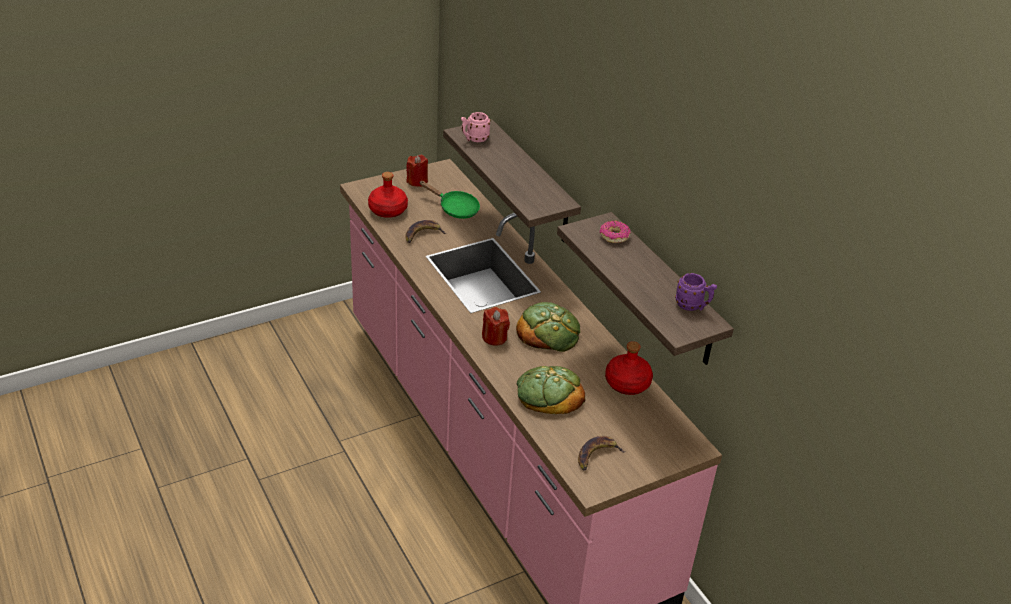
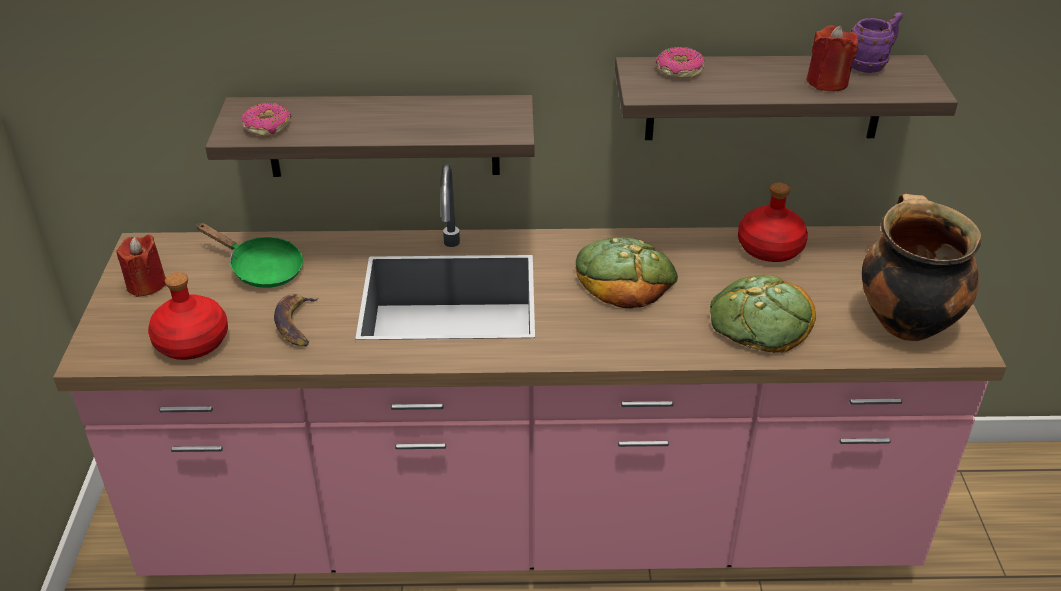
camera: 60 degrees left, 0 degrees up
green frying pan [420,181,480,219] -> green frying pan turned 60 degrees clockwise [196,223,303,288]
pink mug [461,112,491,142] -> donut [242,103,291,137]
red candle [482,307,510,346] -> red candle moved to [807,25,858,92]
banana [578,436,625,471] -> cooking pot [862,194,981,341]

